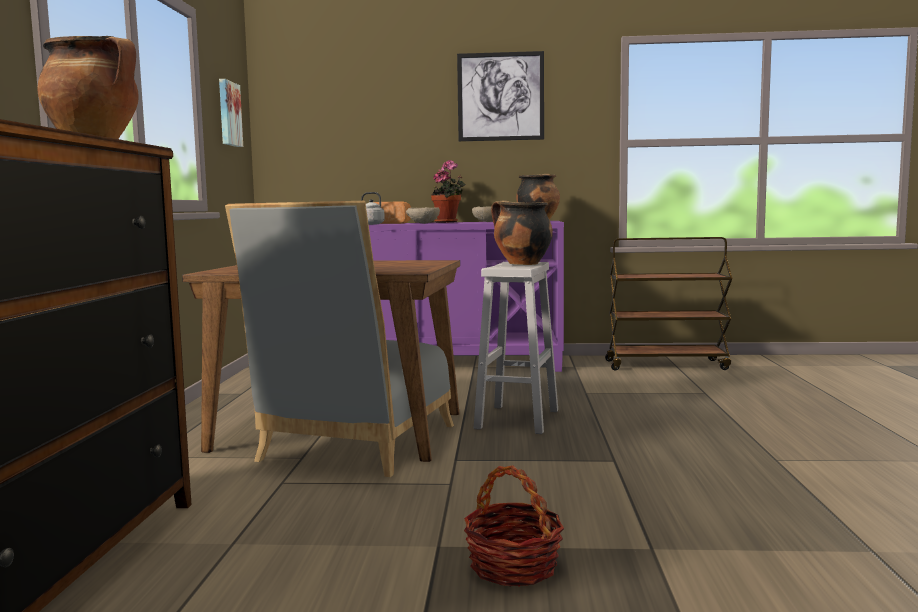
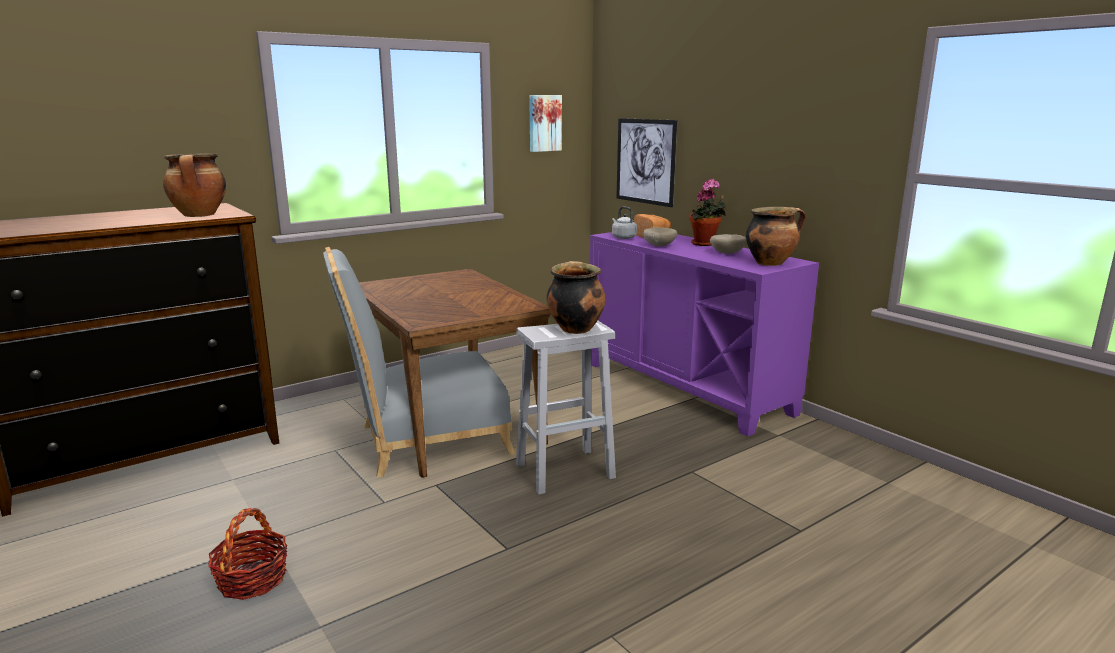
camera: 50 degrees right, 10 degrees up
picture [457,51,544,141] -> picture moved to [616,118,677,207]
brown cart [605,237,733,370] -> none

